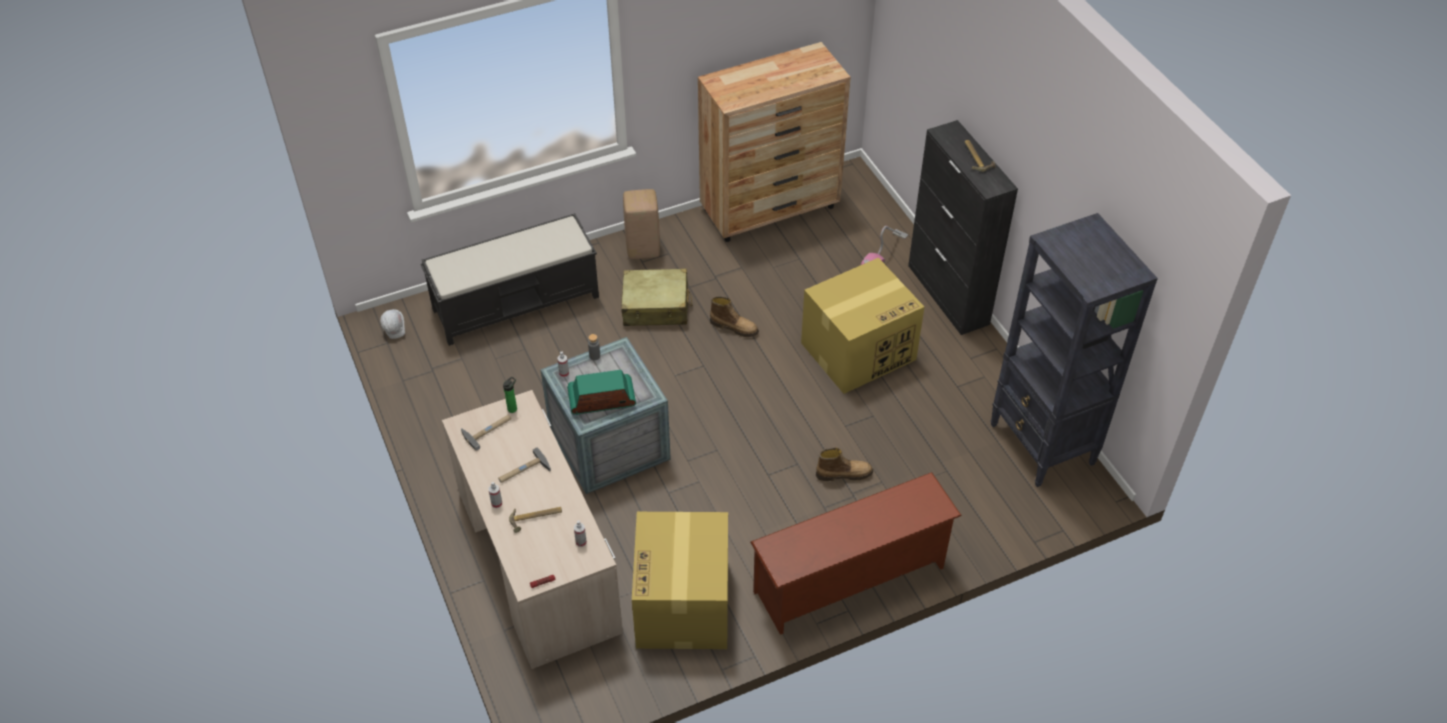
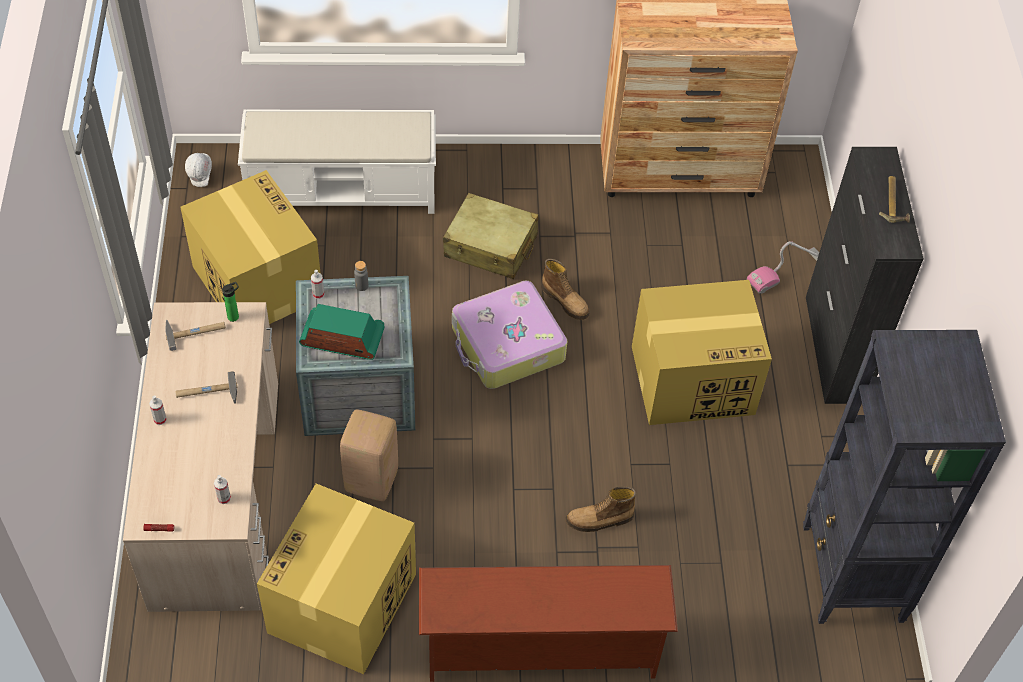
camera: 20 degrees right, 5 degrees up
black bench [421,213,599,346] -> white bench [238,109,436,214]
hammer [509,507,562,533] -> none
beige stool [623,189,660,259] -> beige stool moved to [340,410,398,501]
boot [816,447,873,481] -> boot turned 150 degrees clockwise [565,486,636,532]
none -> cardboard box [180,170,321,324]
none -> suitcase [452,280,567,389]

